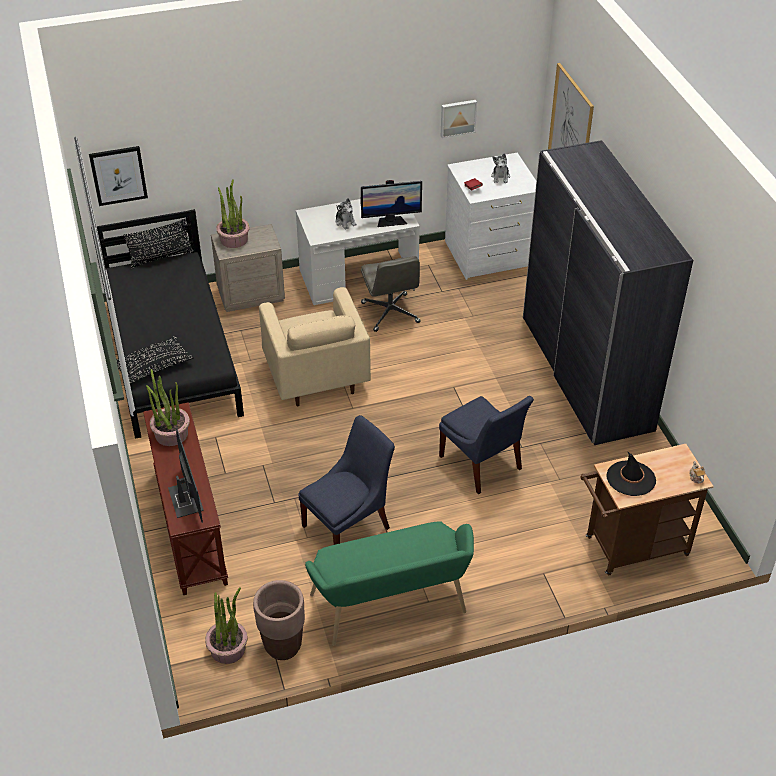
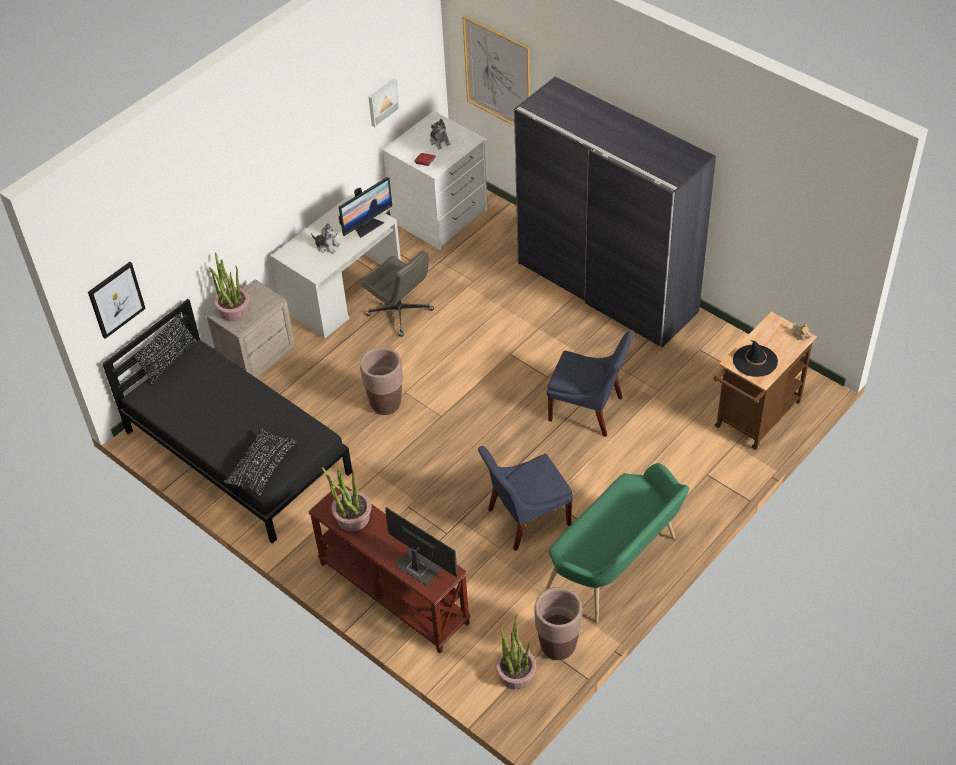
camera: 30 degrees left, 5 degrees up
beige armchair [259,287,371,406] -> brown planter [360,347,403,415]
blue chair [298,415,395,545] -> blue chair turned 135 degrees counterclockwise [478,446,573,551]

